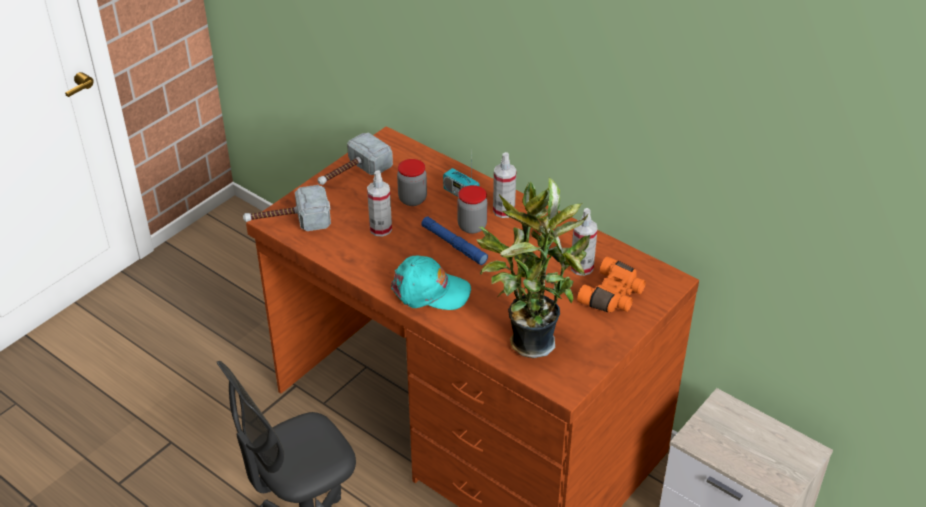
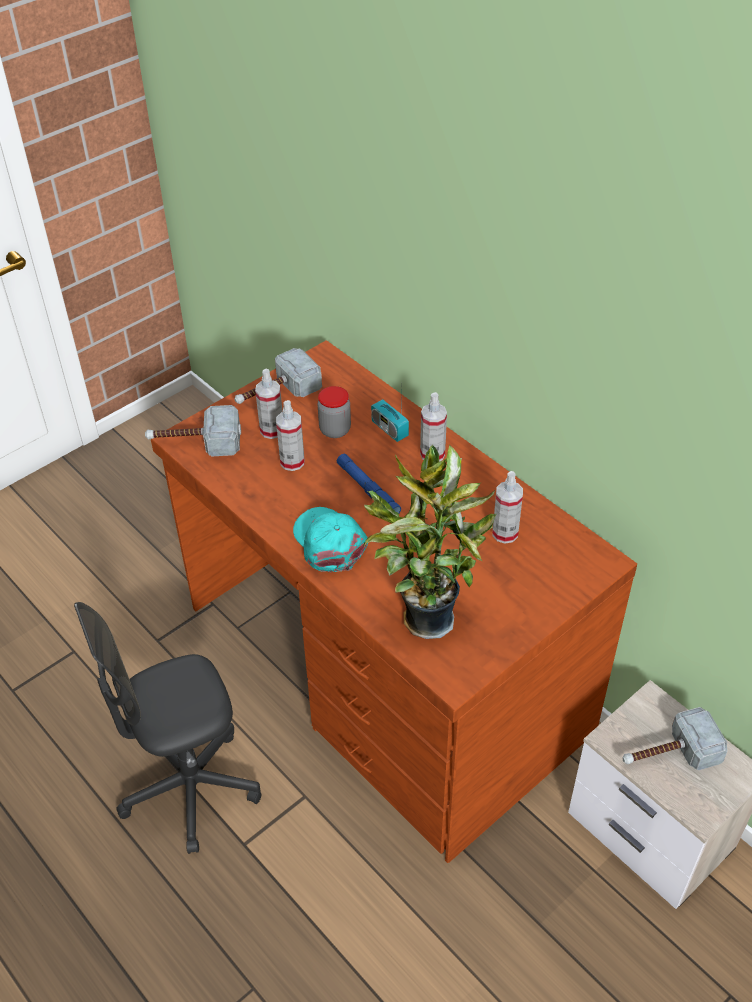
camera: 10 degrees right, 5 degrees up
turquoise cap [391,256,471,310] -> turquoise cap turned 135 degrees counterclockwise [293,507,368,573]
jar [457,185,488,234] -> none
orange binoculars [577,257,646,313] -> none
none -> spray bottle [255,369,283,439]
none -> hammer [622,707,727,770]

